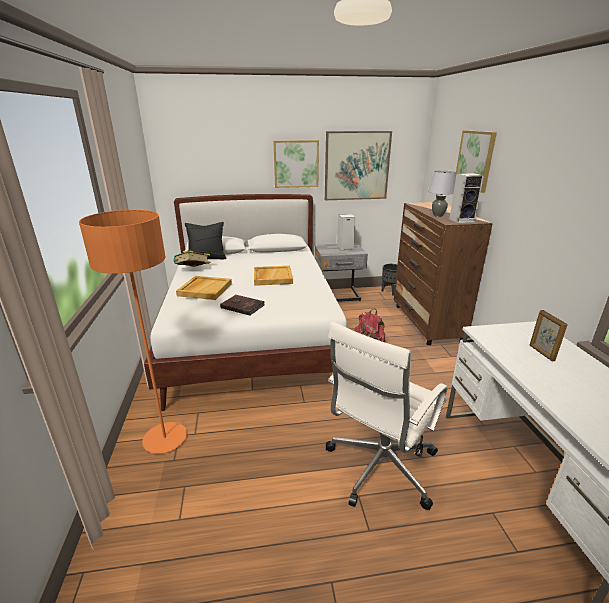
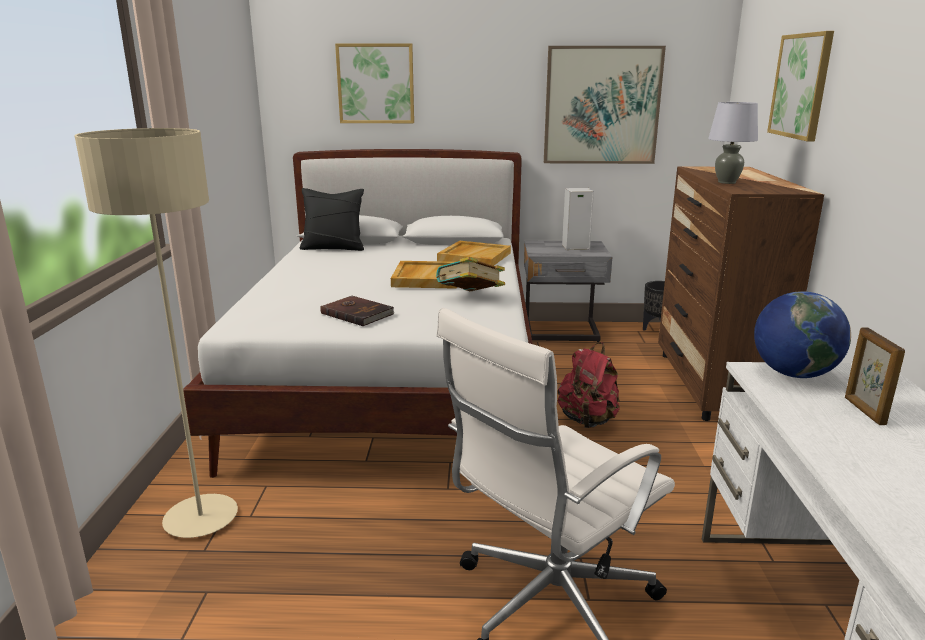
camera: 10 degrees right, 5 degrees down
orange floor lamp [79,210,187,454] -> beige floor lamp [75,128,238,538]
book [173,250,211,267] -> book moved to [436,257,505,291]
beige tray [176,276,232,300] -> beige tray moved to [437,241,511,266]
picture [274,140,319,188] -> picture moved to [335,43,414,123]
speaker [449,173,484,223] -> none
none -> globe [754,291,851,378]

